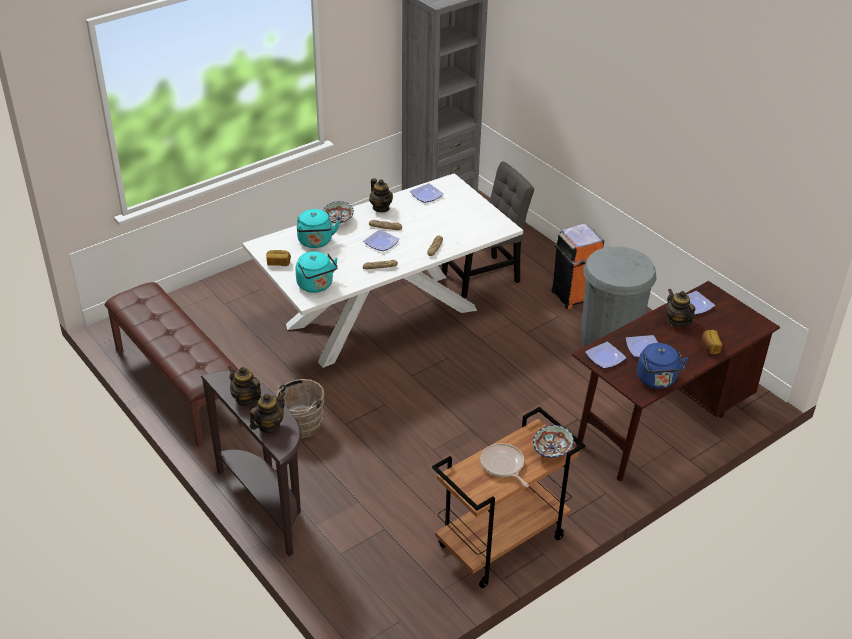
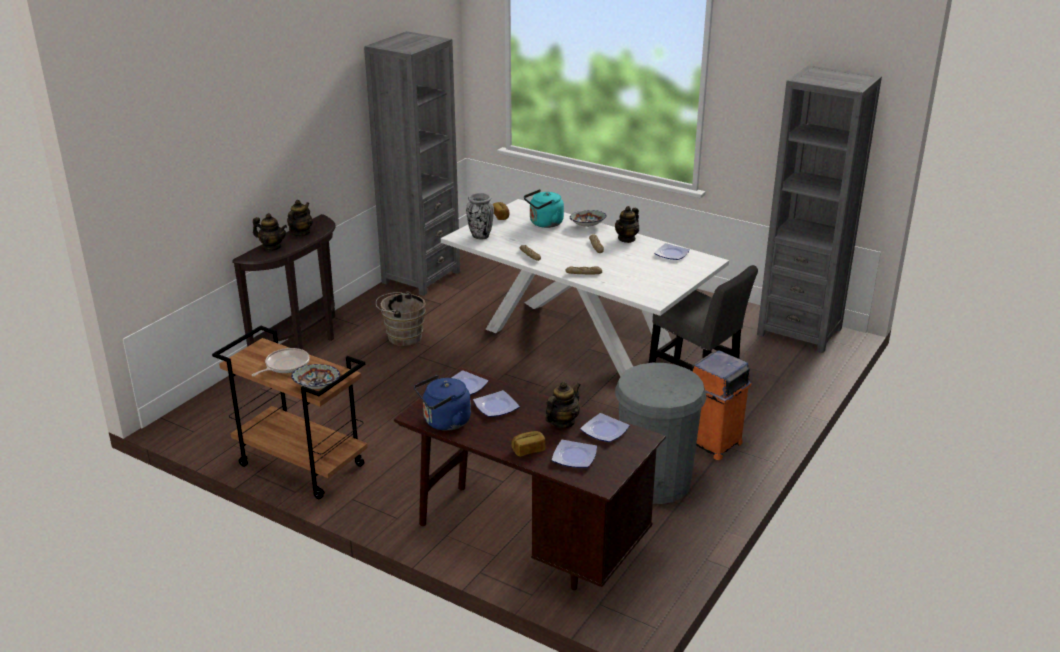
camera: 70 degrees right, 10 degrees down
brown bench [105,282,243,447] -> grey bookcase [364,31,460,296]
turquoise kettle [295,251,338,293] -> vase [466,193,494,240]
plate [363,230,400,251] -> plate moved to [552,440,597,468]

